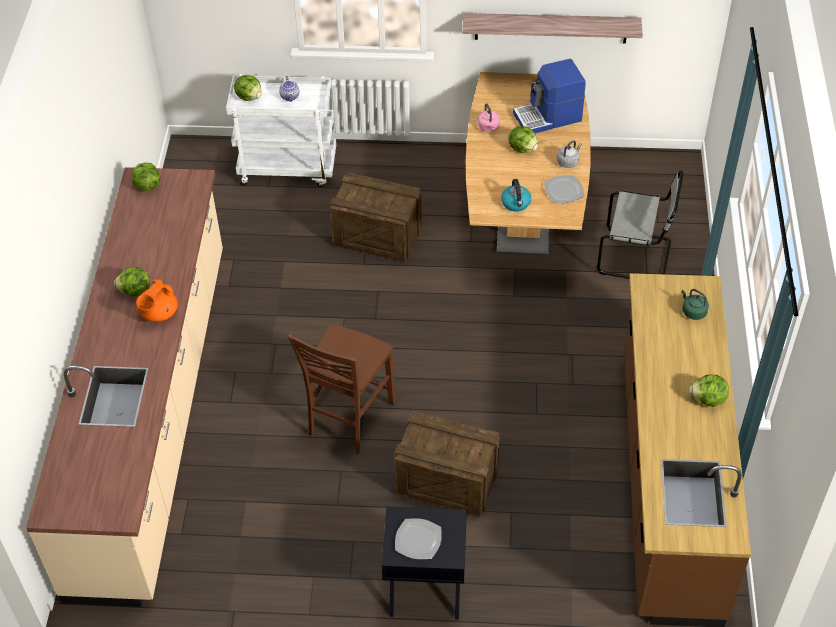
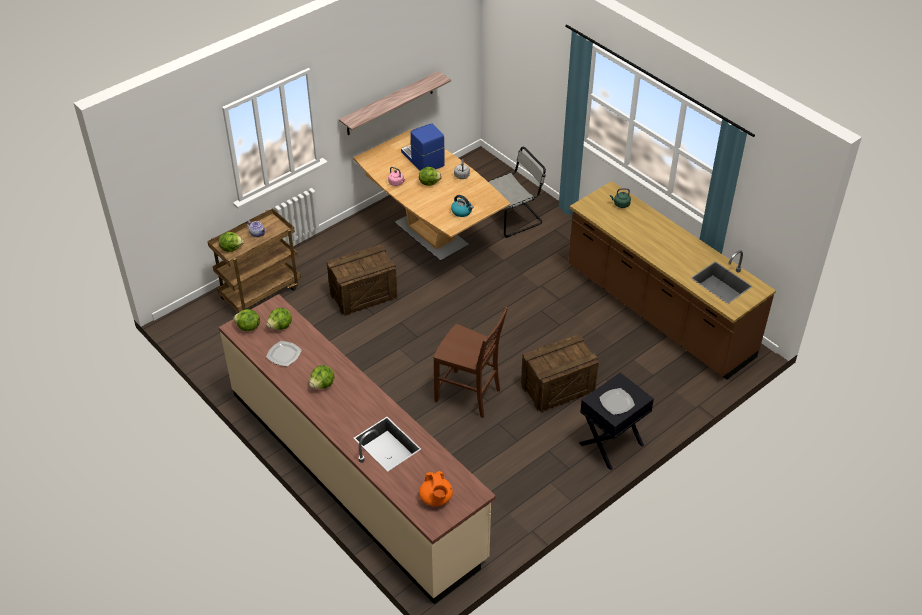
camera: 45 degrees left, 5 degrees down
orange teapot [136,279,178,322] -> orange teapot moved to [419,471,453,507]
white cart [226,74,336,187] -> brown cart [208,208,301,313]
brown chair [288,324,396,454] -> brown chair turned 45 degrees counterclockwise [433,307,508,418]
coffee machine [513,59,586,133] -> coffee machine turned 120 degrees clockwise [401,123,445,171]
plate [544,175,584,203] -> plate moved to [266,341,302,366]
lettuce [689,375,729,407] -> lettuce moved to [266,308,292,330]

